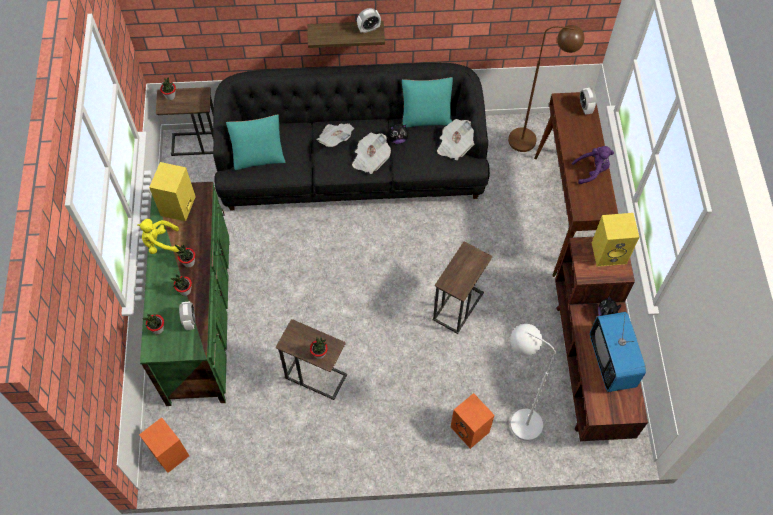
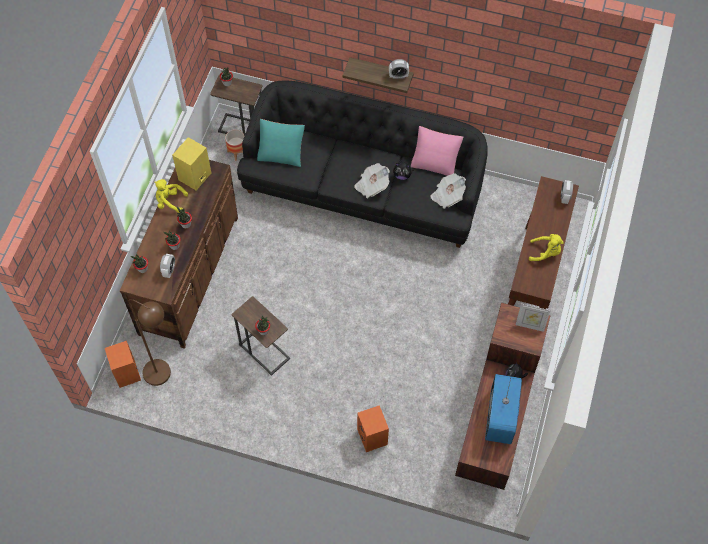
camera: 20 degrees right, 0 degrees up
green cabinet [140,182,230,406] -> brown cabinet [120,160,238,349]
newspaper [317,123,354,147] -> none
turquoise pillow [402,77,453,128] -> pink pillow [411,126,463,176]
brown side table [433,242,492,334] -> none
brown floor lamp [508,25,585,152] -> brown floor lamp moved to [129,299,171,386]
white floor lamp [510,324,556,441] -> none
purple plush toy [572,146,614,184] -> yellow plush toy [529,234,564,261]
yellow speaker [592,213,639,267] -> picture frame [516,304,550,332]
none -> planter [225,130,244,161]

